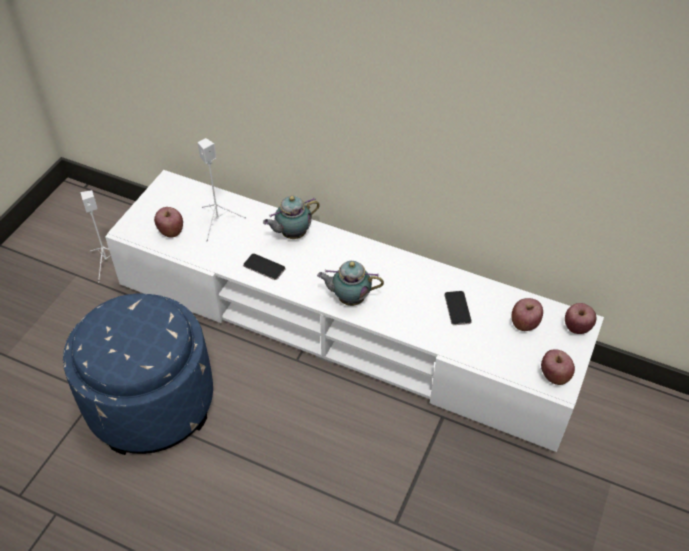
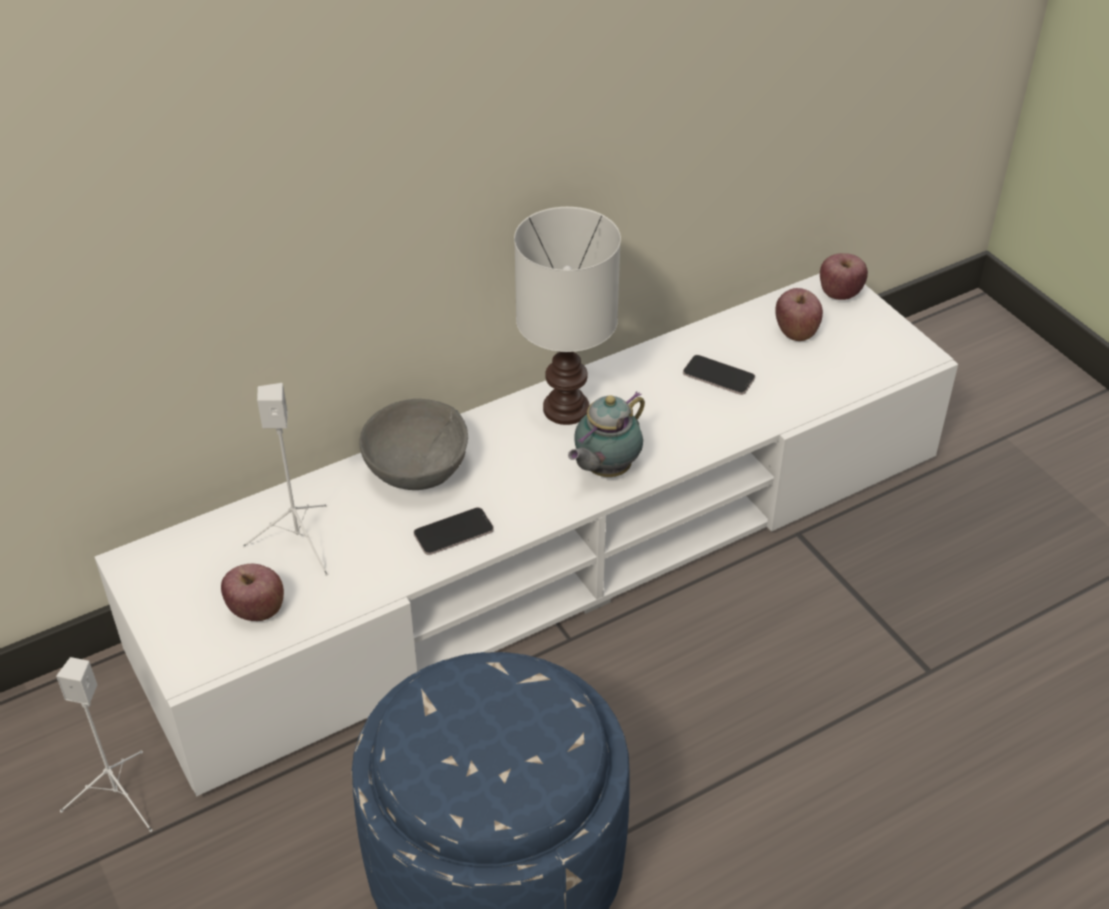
camera: 55 degrees left, 5 degrees down
teapot [263,196,320,239] -> grey bowl [359,399,468,490]
apple [541,349,575,385] -> none
none -> white table lamp [514,207,621,425]

